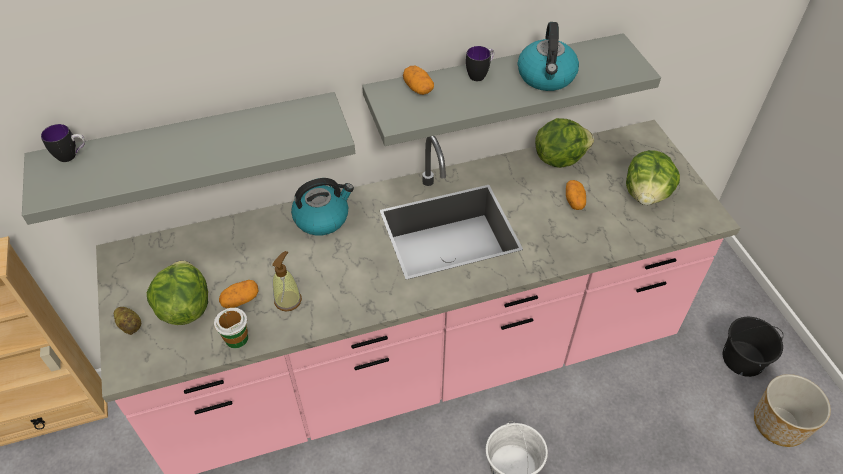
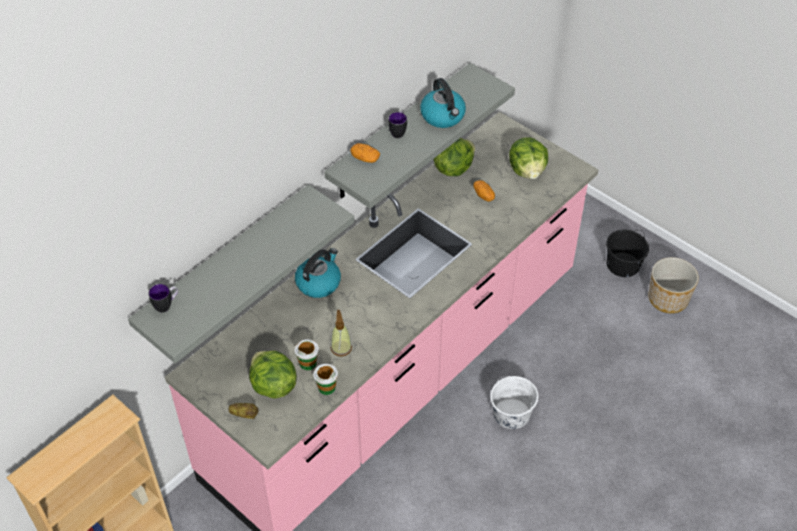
camera: 30 degrees left, 0 degrees up
potato [219,280,259,308] -> cup [295,339,319,370]

